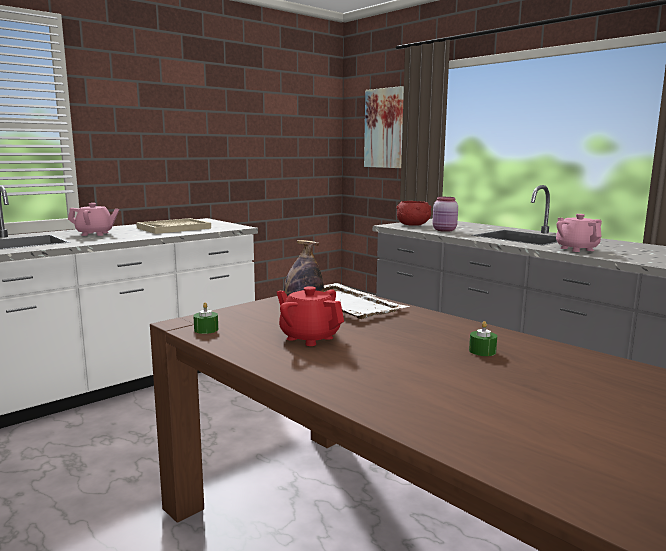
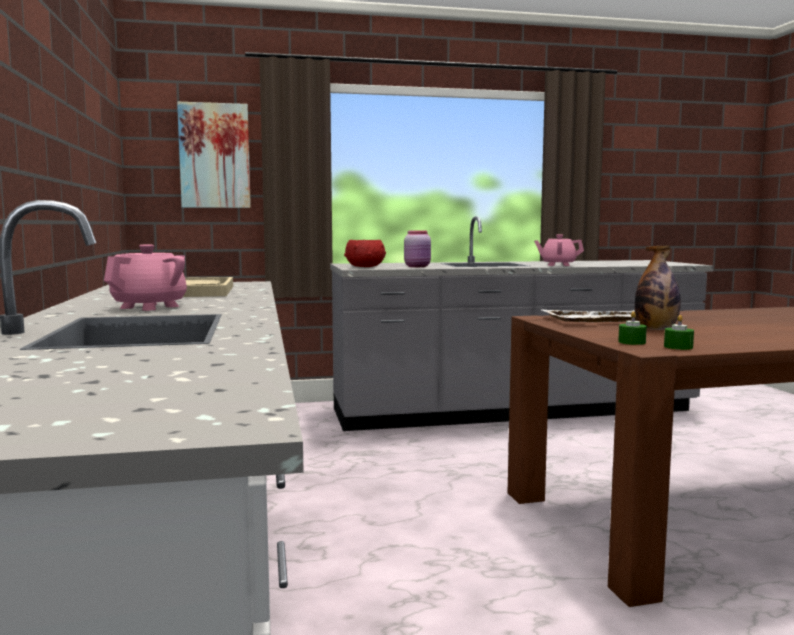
camera: 60 degrees left, 5 degrees down
red teapot [277,286,344,346] -> none
green candle [469,321,497,356] -> green candle moved to [618,311,647,345]

